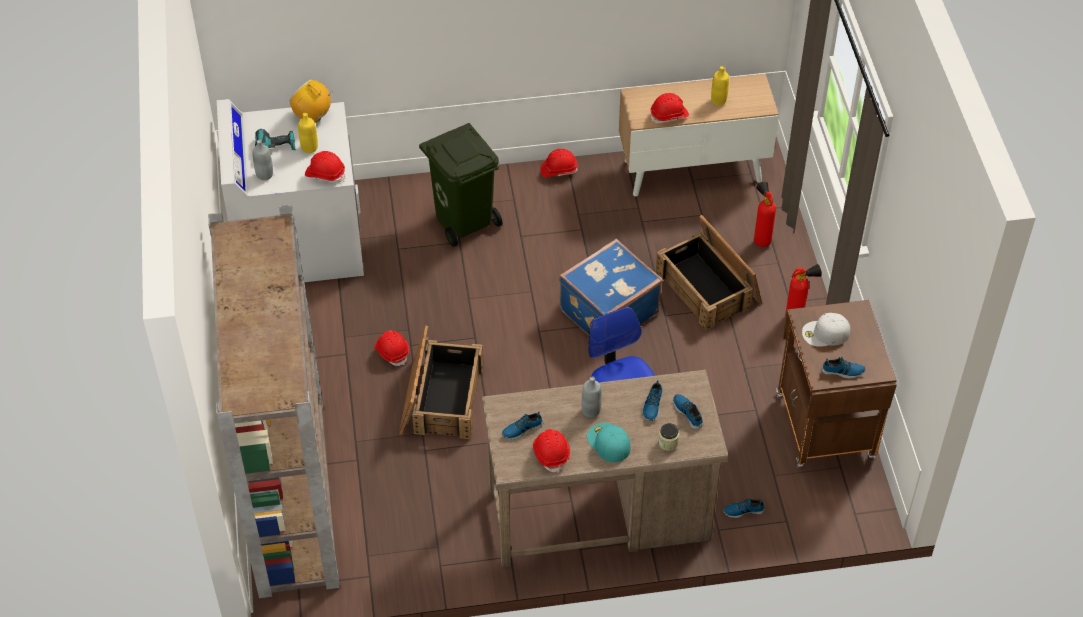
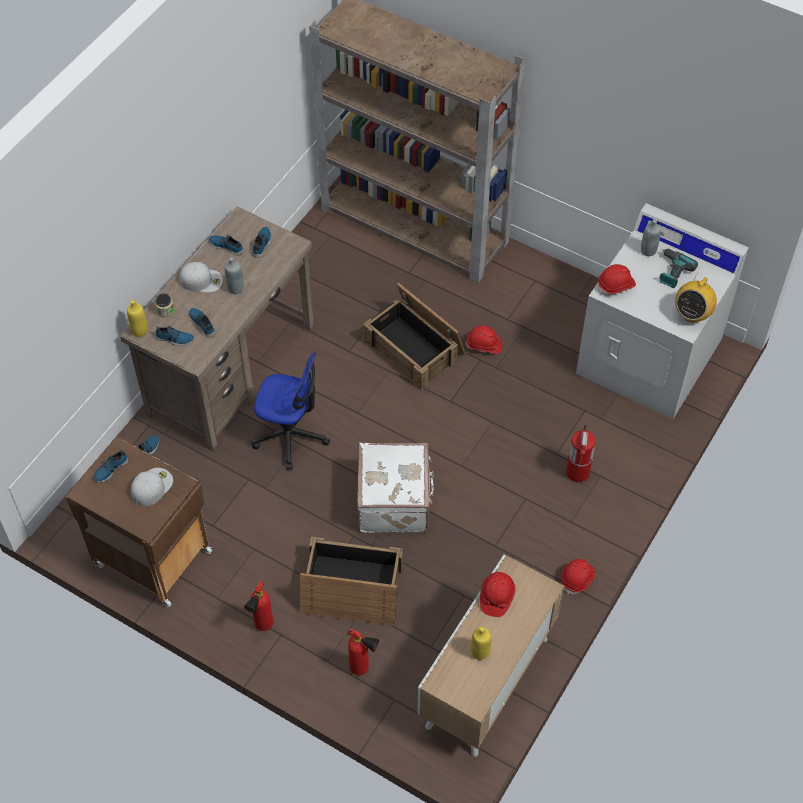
camera: 130 degrees right, 5 degrees up
radio [289,80,333,123] -> radio turned 135 degrees clockwise [675,272,717,322]
yellow bottle [298,113,318,153] -> yellow bottle moved to [127,300,148,337]
green trash can [419,123,502,247] -> fire extinguisher [566,424,596,482]
red hard hat [533,429,570,473] -> shoe [209,235,244,255]
blue suitcase [559,239,663,336] -> white suitcase [357,443,435,533]
turquoise cap [587,423,630,463] -> white cap [180,262,223,293]

